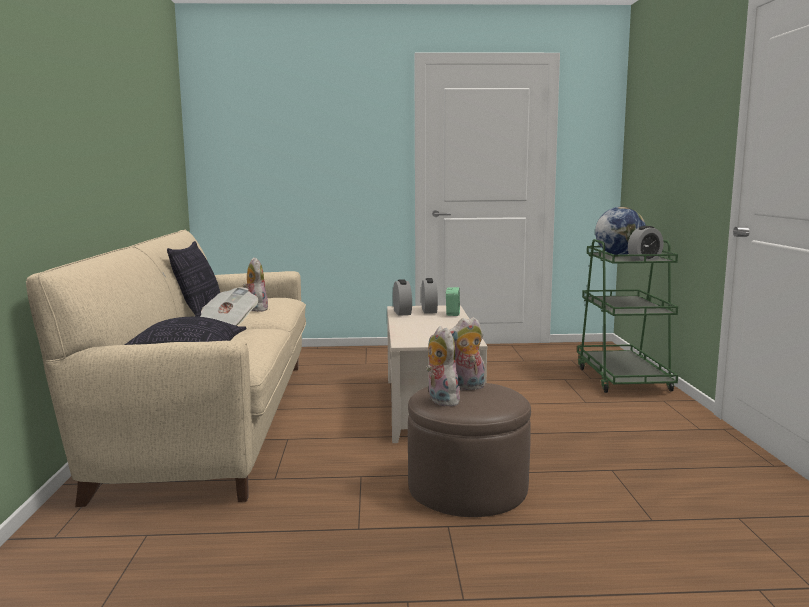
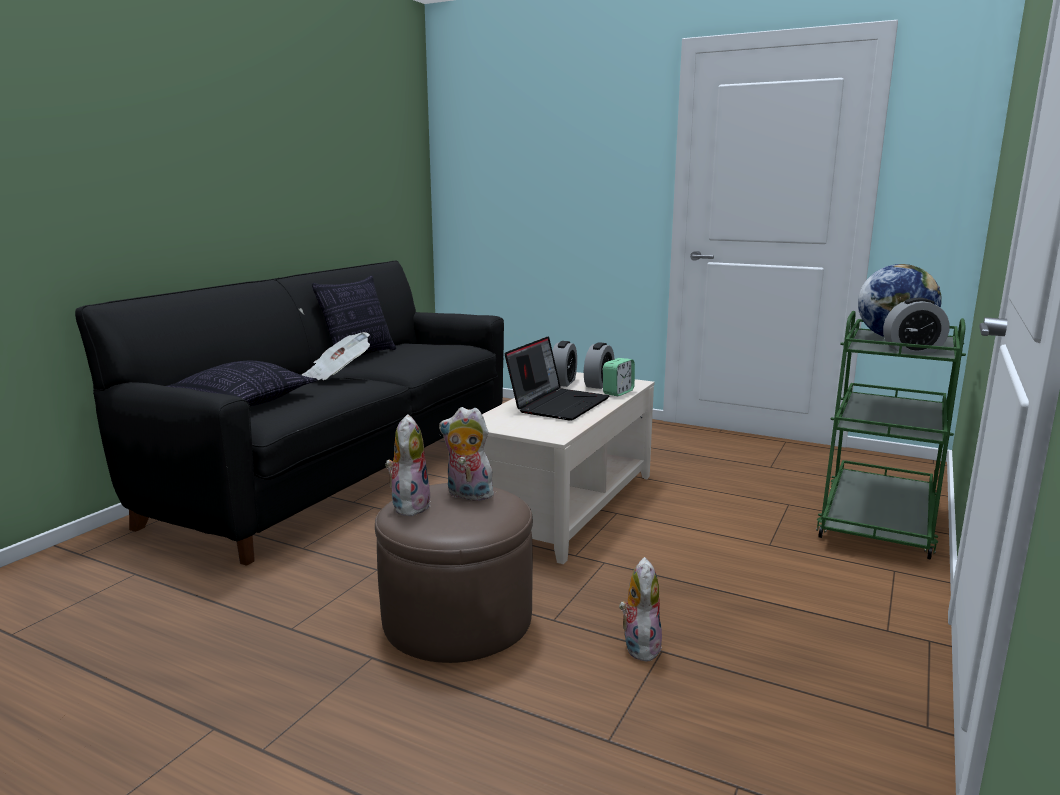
camera: 30 degrees right, 5 degrees up
beige sofa [26,230,306,507] -> black sofa [75,260,504,566]
plush toy [243,257,268,312] -> plush toy moved to [619,557,662,662]
none -> laptop [505,336,609,421]

